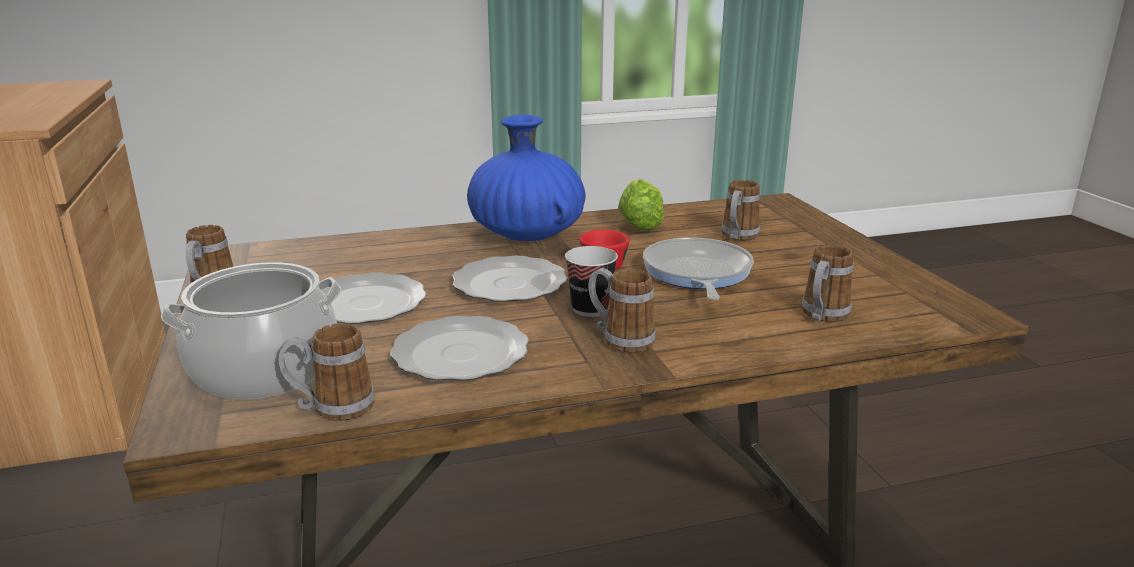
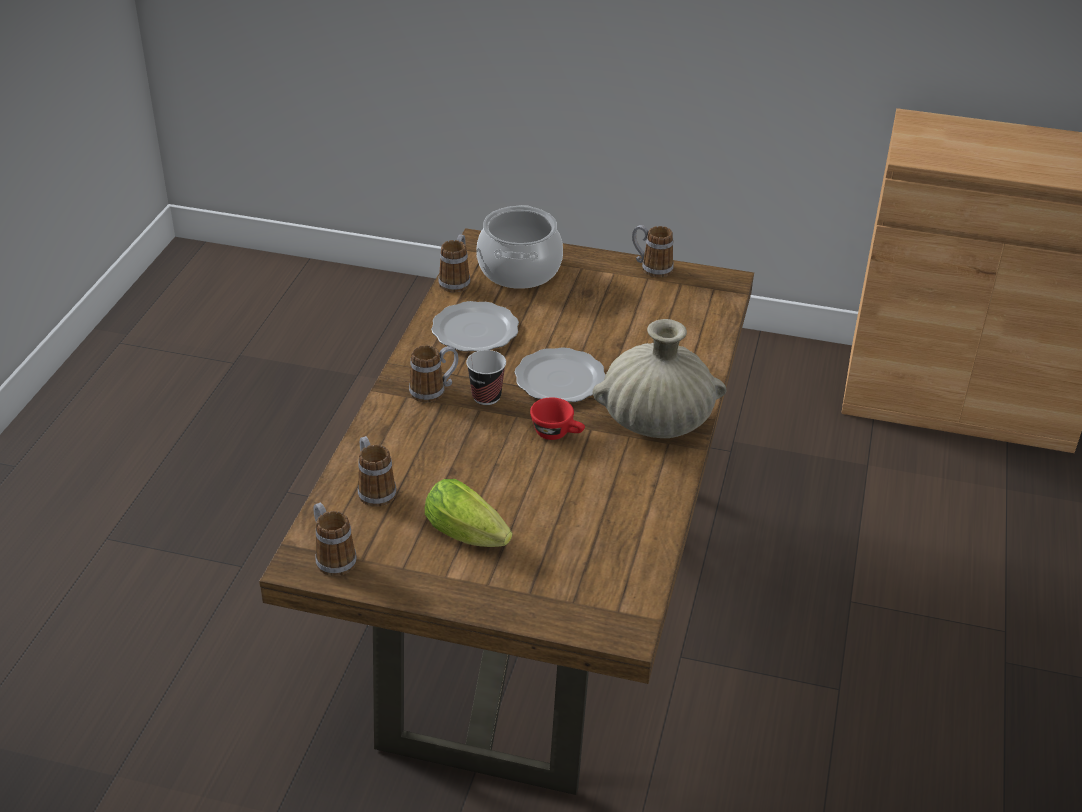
camera: 120 degrees right, 15 degrees up
plate [322,273,427,324] -> none
blue vase [467,115,585,241] -> beige vase [592,319,726,438]
lettuce [618,179,665,231] -> lettuce moved to [425,479,512,547]
frying pan [643,237,754,300] -> none
mug [721,180,760,241] -> mug moved to [313,503,357,576]

